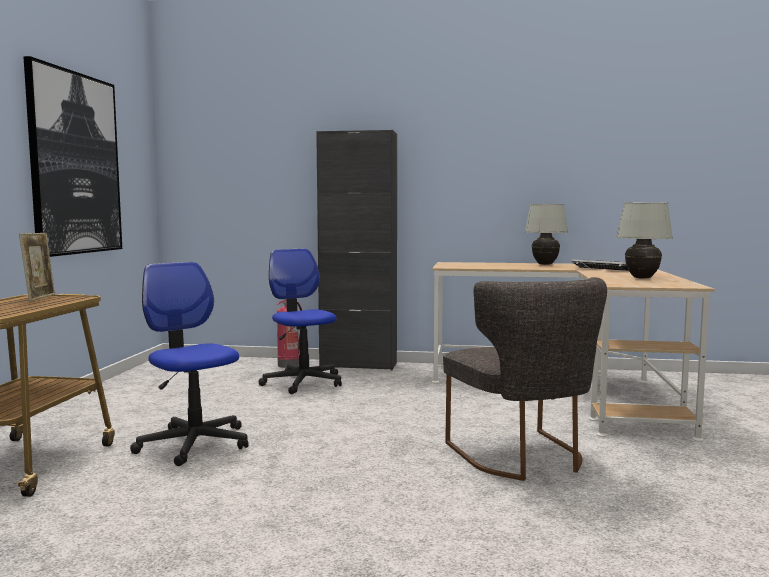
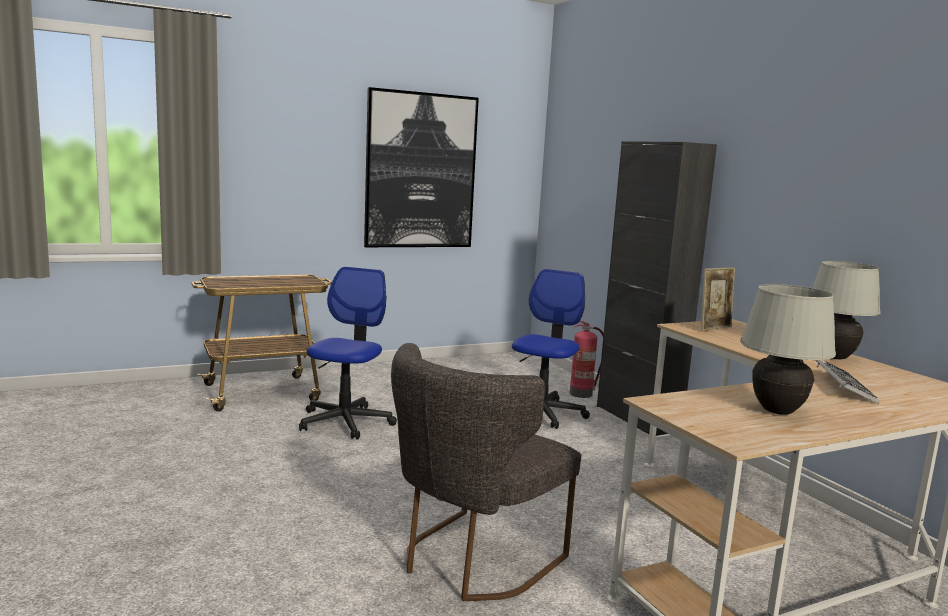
camera: 55 degrees right, 5 degrees up
picture frame [19,233,55,301] -> picture frame moved to [701,267,735,331]

